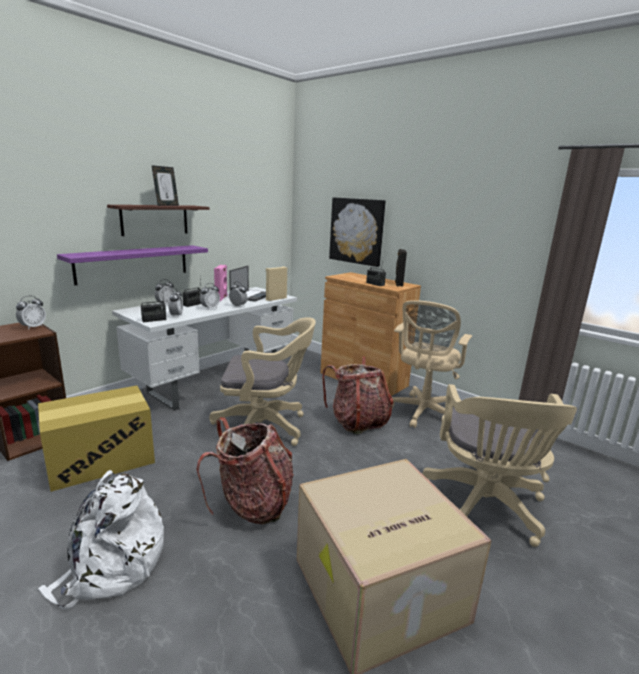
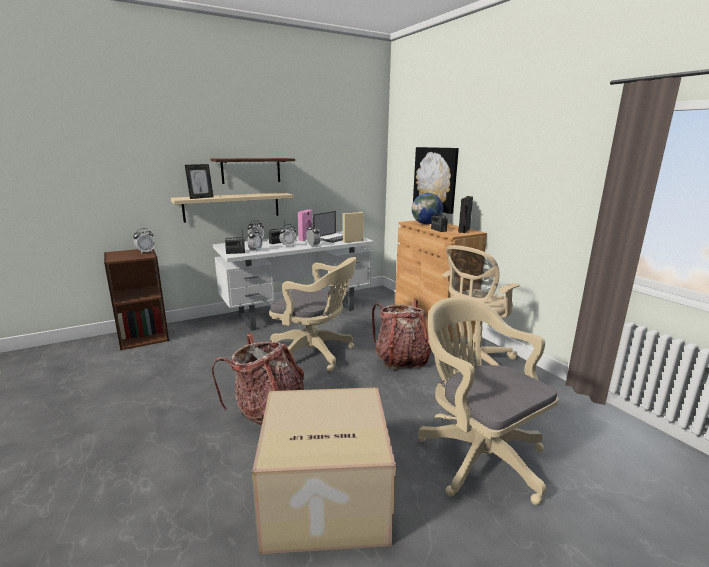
camera: 20 degrees right, 0 degrees up
cardboard box [38,385,155,492] -> none
white backpack [38,470,164,610] -> none
purple shelf [57,245,208,285] -> beige shelf [171,192,293,223]
picture frame [151,165,179,206] -> picture frame moved to [185,164,213,199]
beige office chair [422,384,577,547] -> beige office chair turned 120 degrees clockwise [418,297,559,505]
none -> globe [412,193,443,224]

